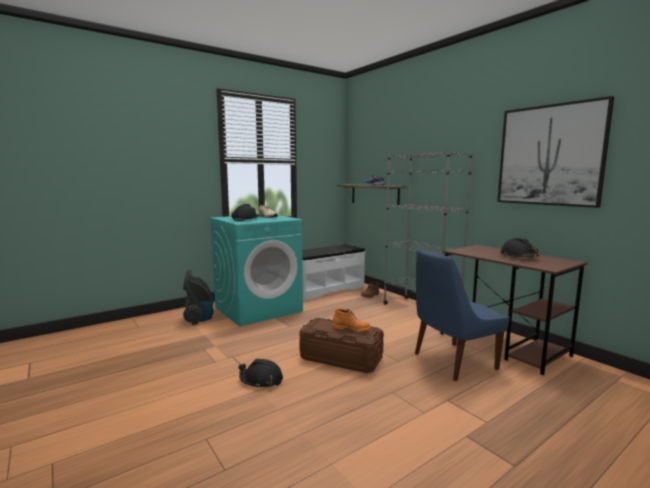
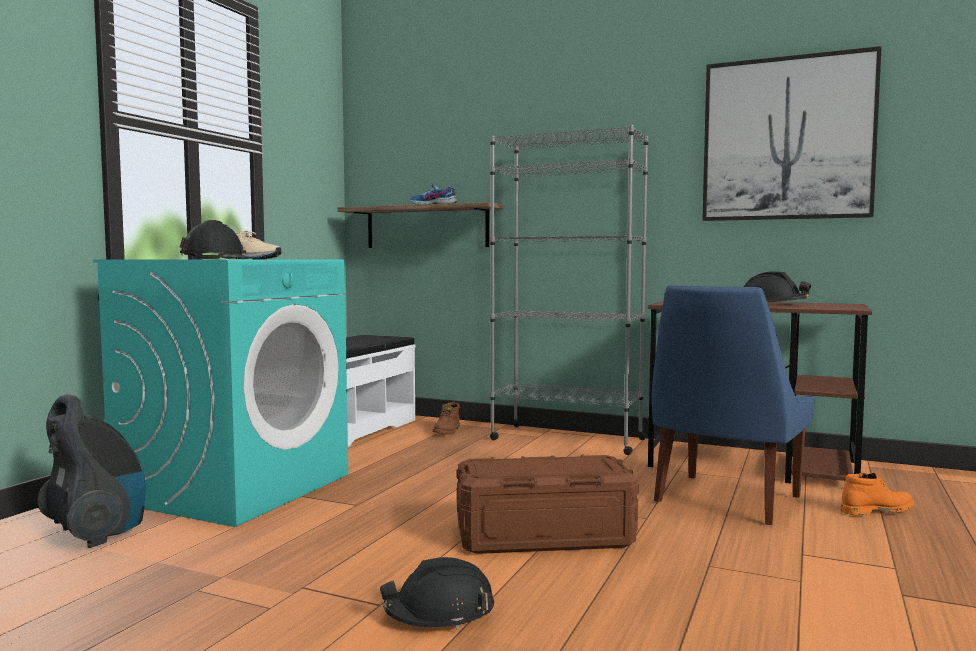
camera: 30 degrees left, 5 degrees down
orange boot [333,308,371,332] -> orange boot moved to [841,473,914,515]

